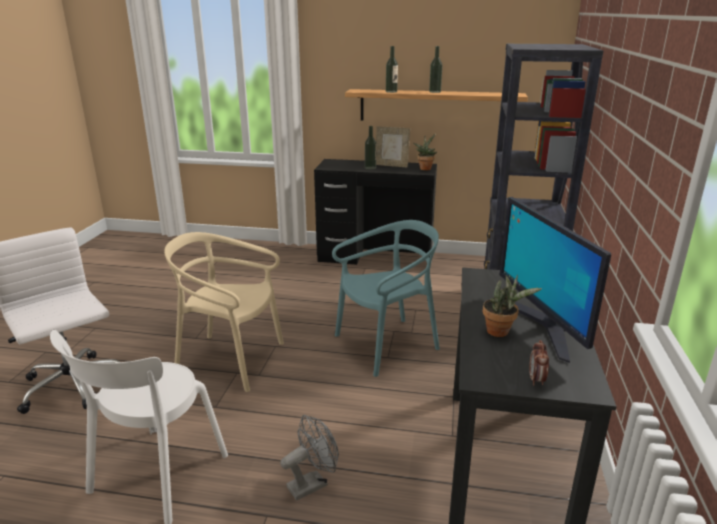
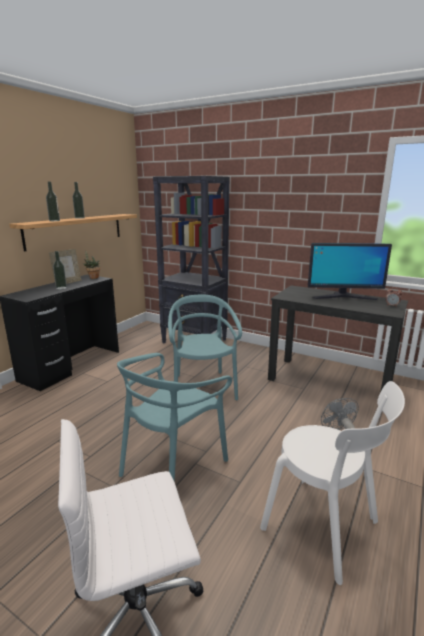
camera: 70 degrees left, 5 degrees down
beige chair [164,232,284,392] -> turquoise chair [117,353,232,481]
potted plant [483,275,542,337] -> none

